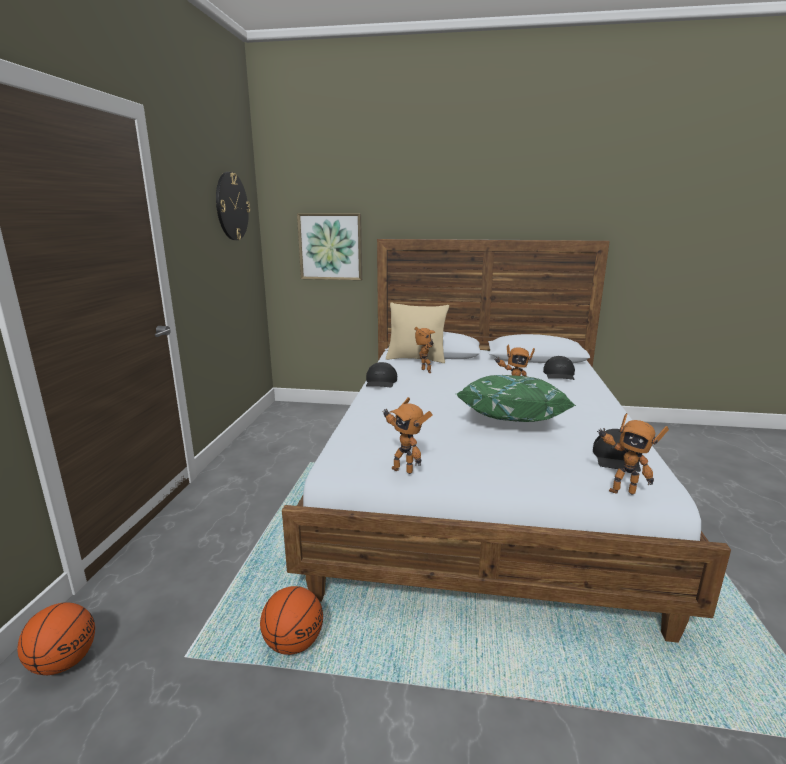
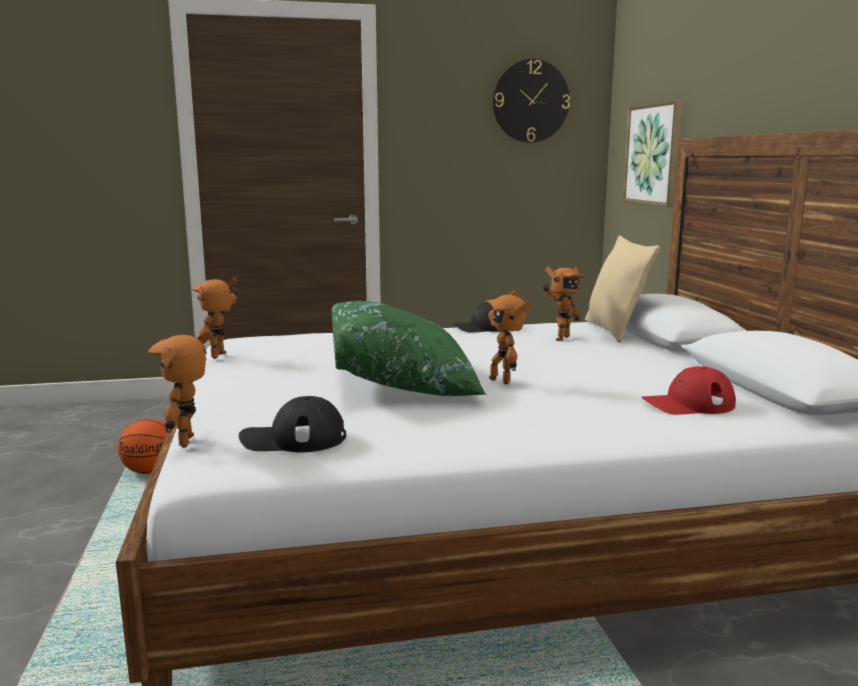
camera: 70 degrees right, 5 degrees down
basketball [17,602,95,675] -> none
black cap [543,356,575,380] -> red cap [642,366,736,415]

